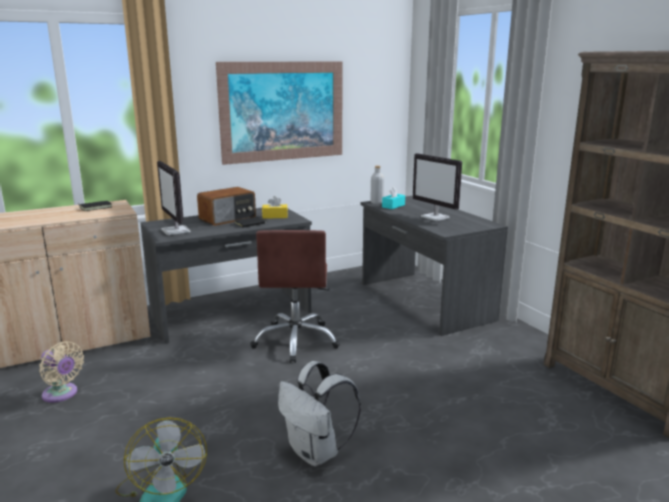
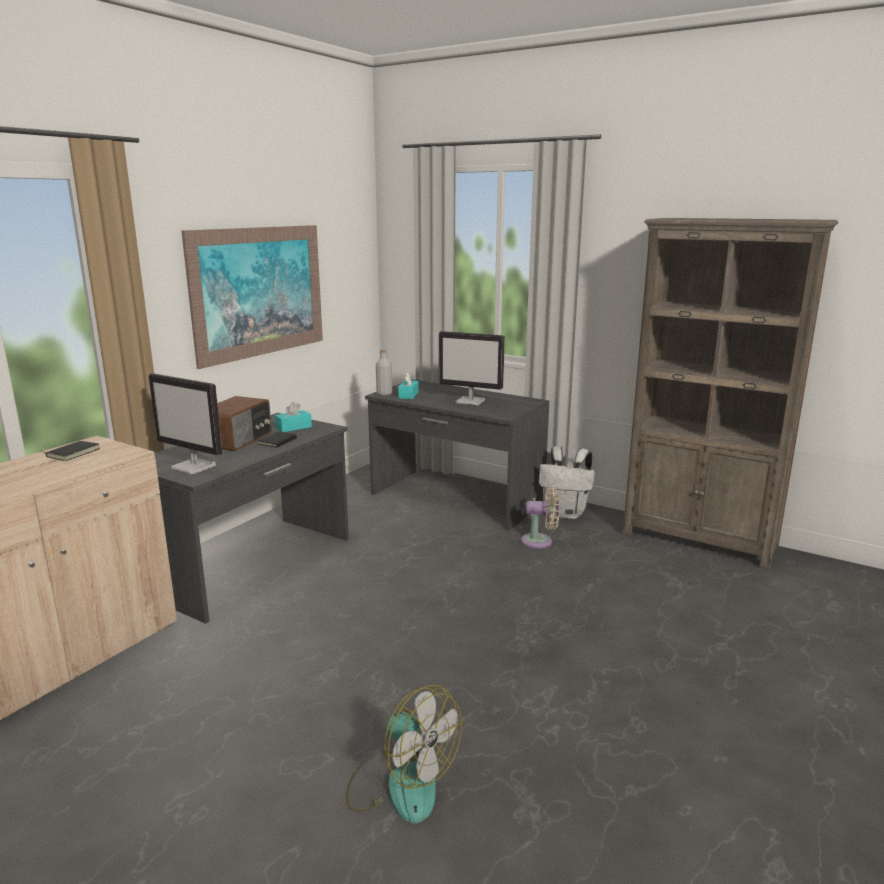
camera: 30 degrees left, 0 degrees up
beige fan [39,342,84,403] -> beige fan moved to [521,488,559,549]
brown office chair [250,230,340,363] -> none
yellow tissue box [262,196,288,219] -> turquoise tissue box [275,402,312,432]
white backpack [278,361,361,466] -> white backpack moved to [539,446,595,519]

